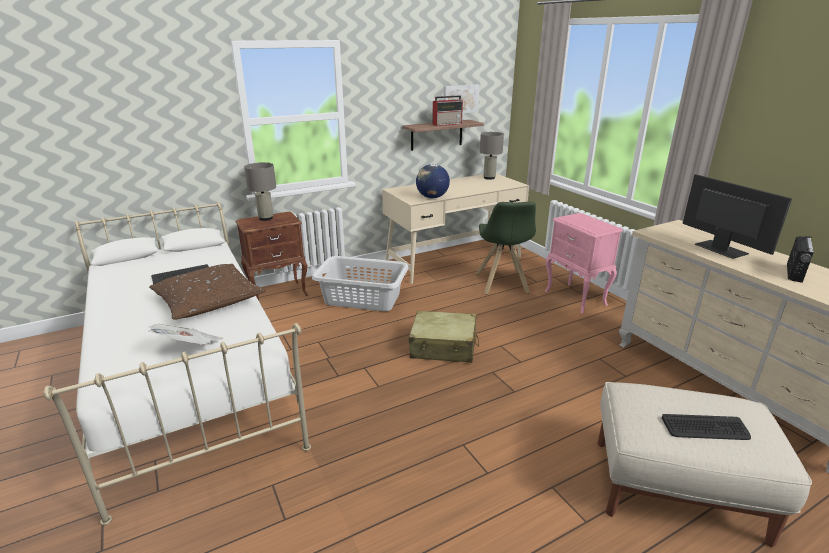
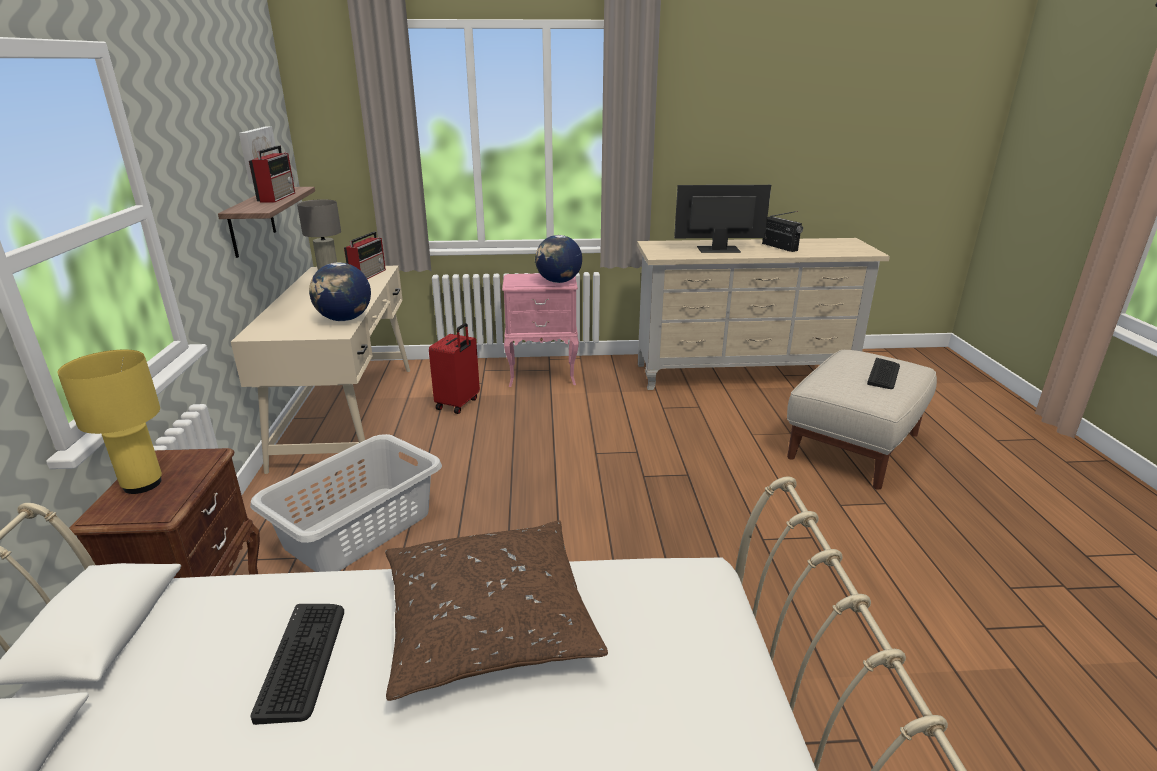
camera: 65 degrees left, 0 degrees up
newspaper [149,324,223,345] -> none
grey table lamp [244,162,276,221] -> yellow table lamp [58,350,162,494]
beige suitcase [409,311,479,363] -> none
green chair [476,201,536,295] -> red suitcase [429,323,480,414]
none -> radio [344,231,386,279]
none -> globe [535,235,582,283]

